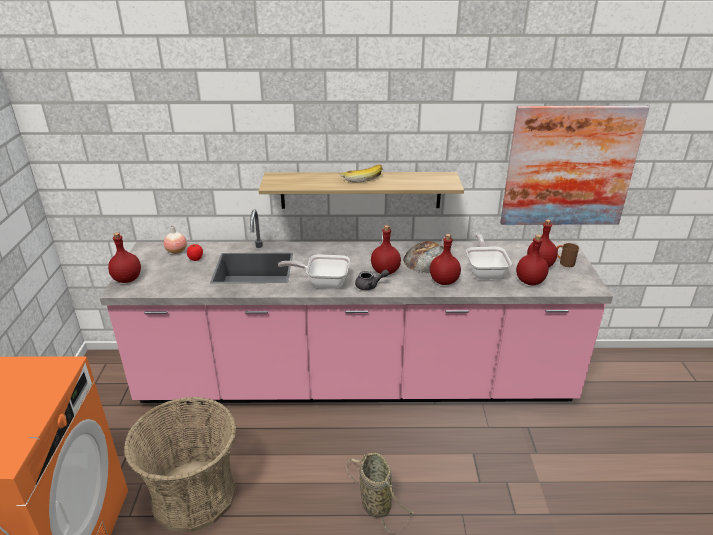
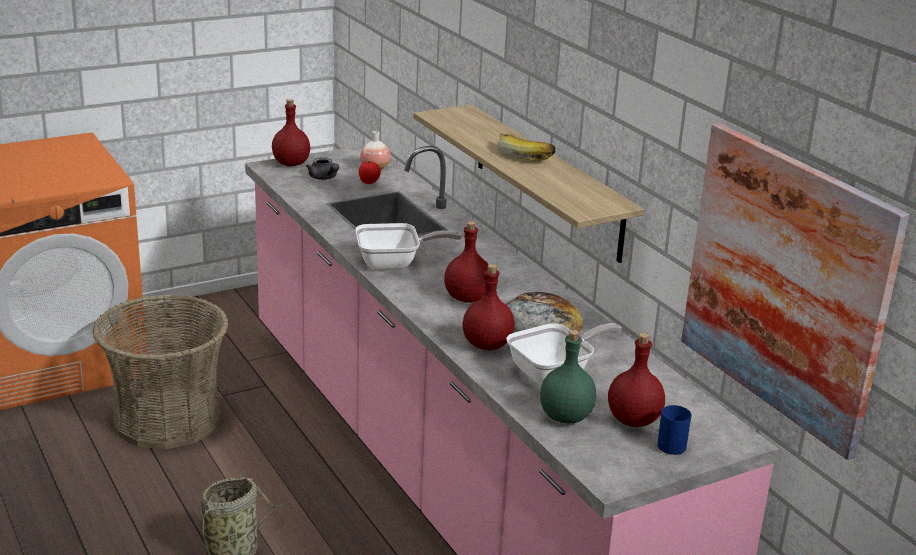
camera: 60 degrees right, 5 degrees down
frying pan [278,254,350,288] -> frying pan turned 105 degrees clockwise [355,223,462,270]
grey teapot [355,270,389,290] -> grey teapot moved to [306,157,339,180]
red bottle [516,234,549,286] -> green bottle [540,330,596,424]
brown mug [557,243,579,267] -> blue mug [657,405,692,455]

